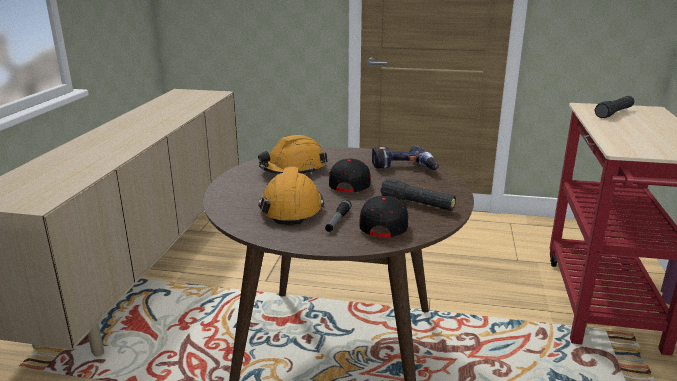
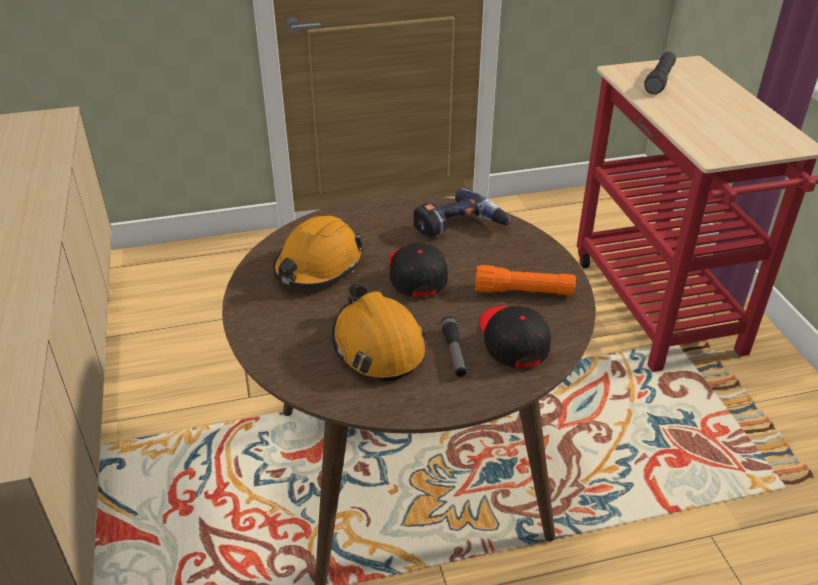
camera: 25 degrees left, 15 degrees up
black flashlight [380,178,456,211] -> orange flashlight [475,265,576,295]

